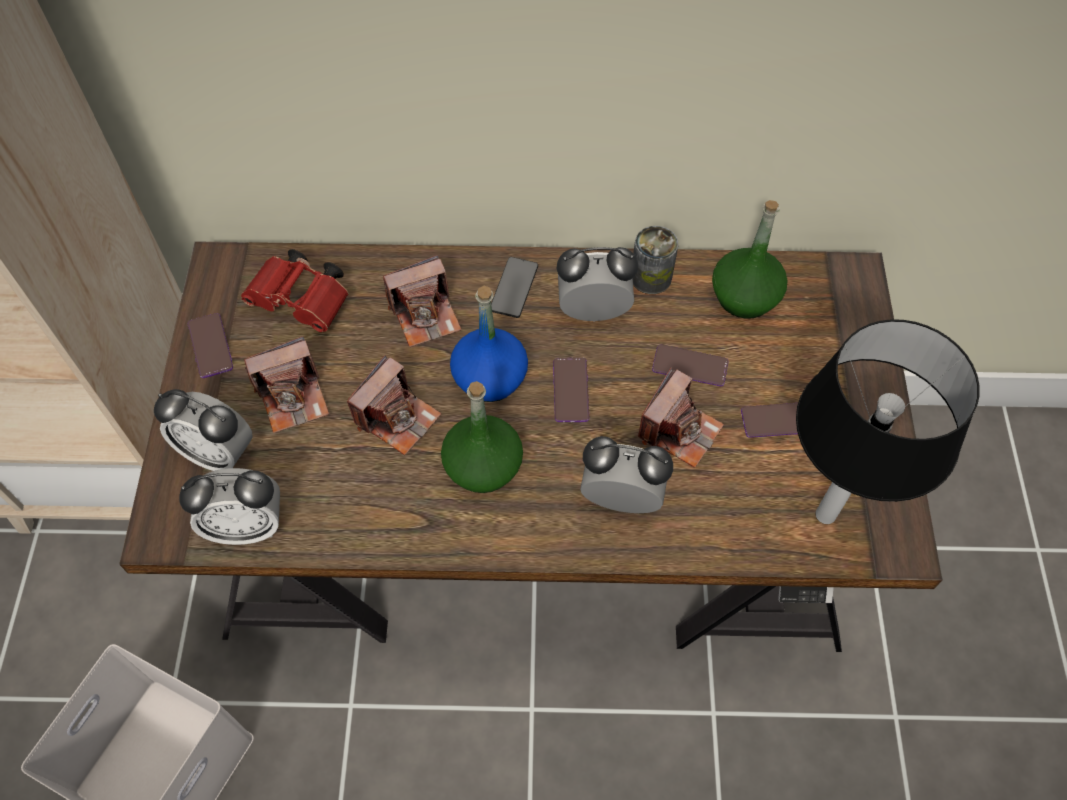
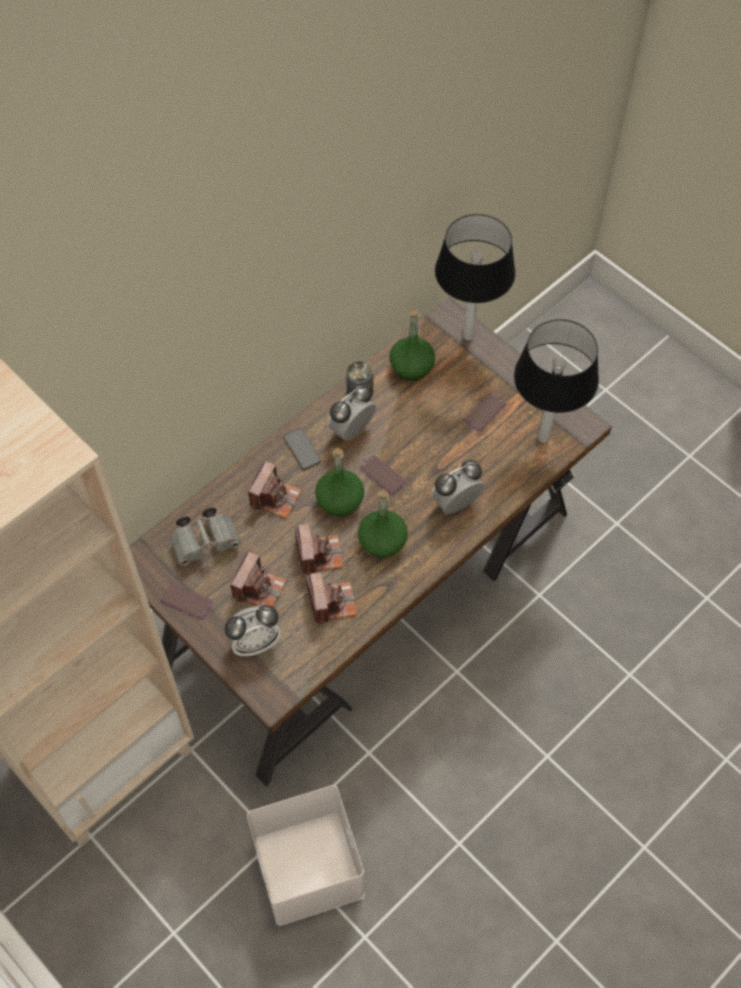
camera: 45 degrees left, 0 degrees up
alarm clock [179,468,280,545] -> none
red binoculars [241,249,349,332] -> grey binoculars [170,508,241,566]
blue bottle [450,286,528,402] -> green bottle [315,448,364,516]
camera [638,367,724,468] -> camera moved to [306,572,357,625]
phone [652,345,728,386] -> none
none -> table lamp [435,214,515,340]

